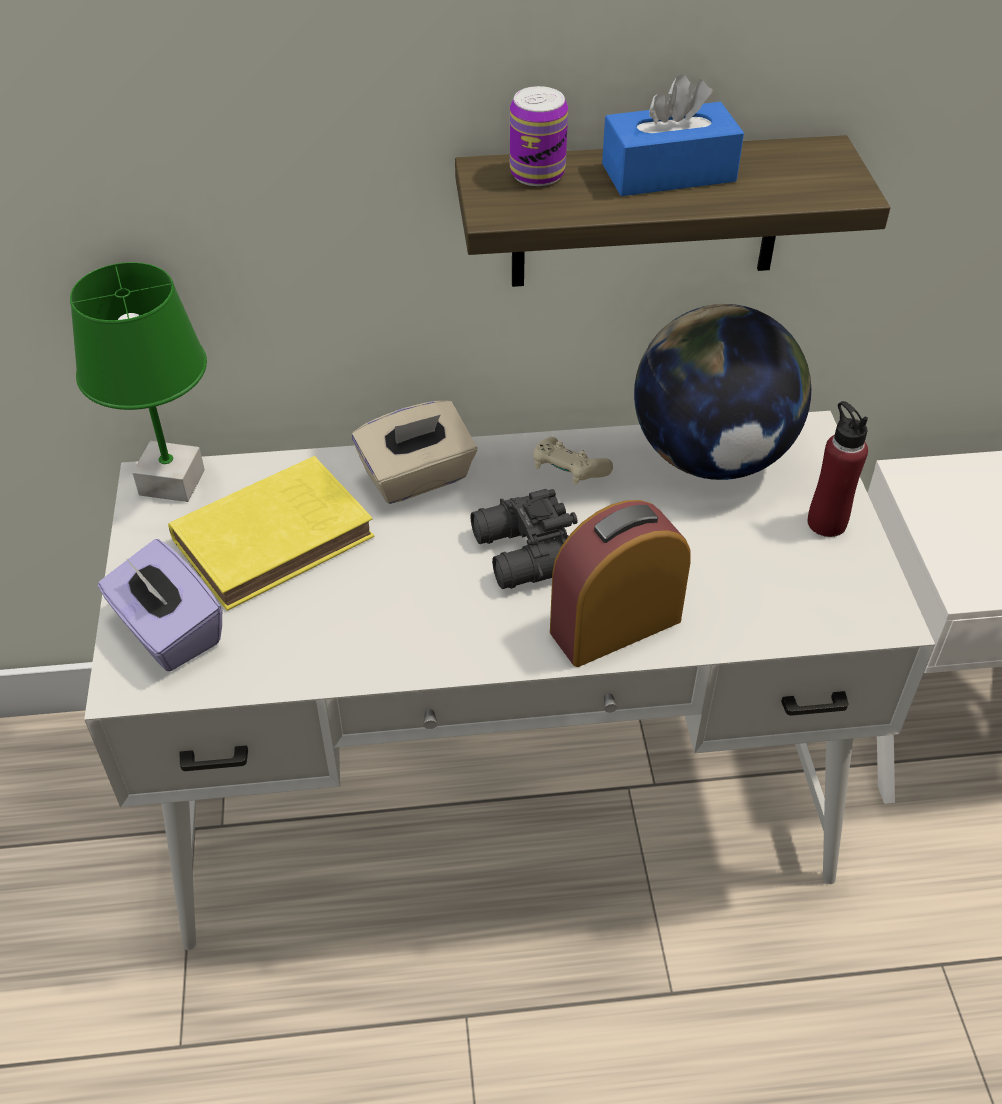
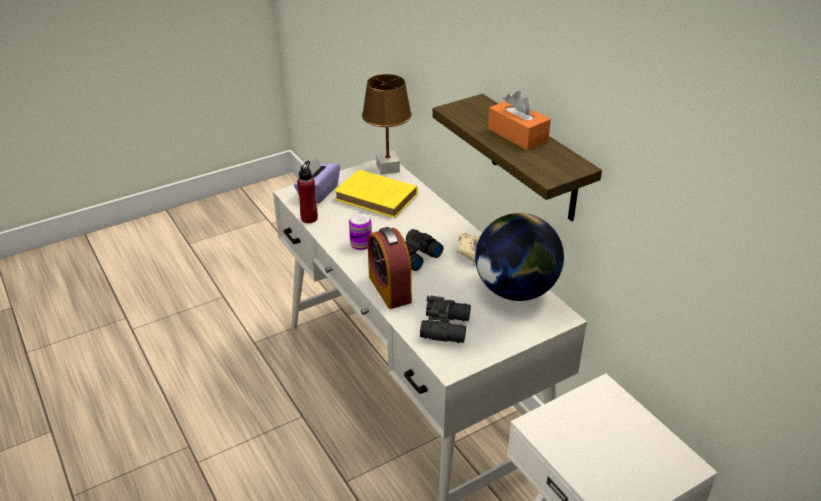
camera: 65 degrees right, 10 degrees down
green table lamp [70,262,207,502] -> brown table lamp [362,74,412,175]
beige tissue box [352,401,477,504] -> none
can [510,86,568,186] -> can moved to [349,213,372,250]
alarm clock [550,500,691,667] -> alarm clock turned 150 degrees counterclockwise [368,227,412,309]
blue tissue box [602,74,744,196] -> orange tissue box [488,91,551,150]
red bottle [807,401,868,537] -> red bottle moved to [297,161,318,223]
none -> black binoculars [420,295,471,343]

